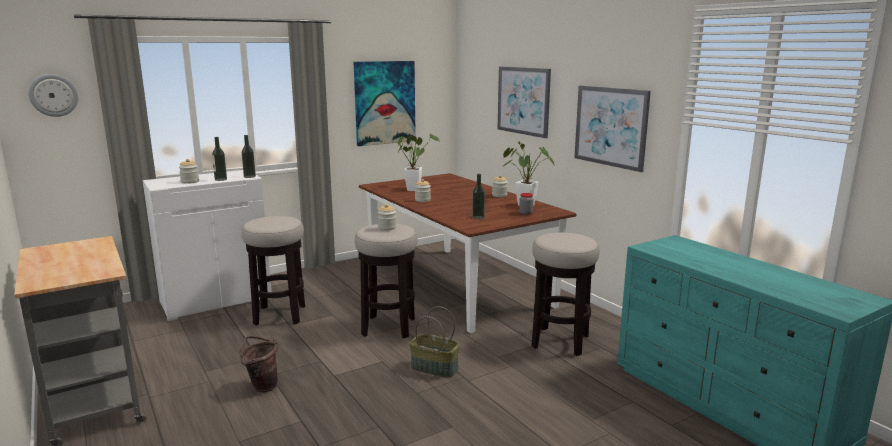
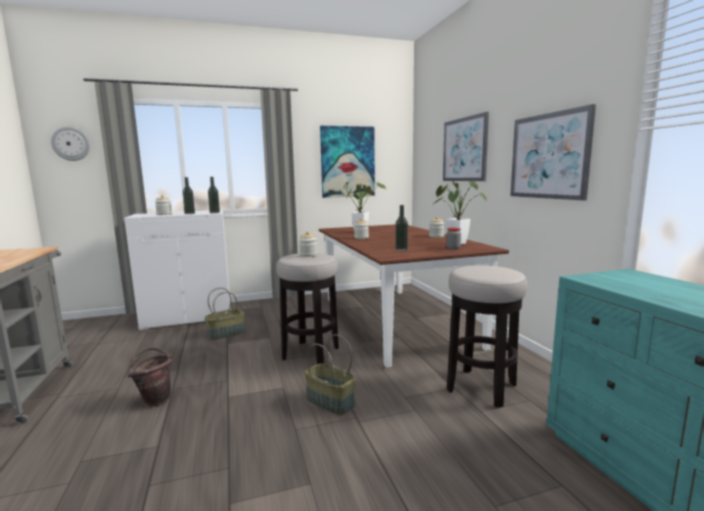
camera: 15 degrees right, 5 degrees down
stool [241,216,305,326] -> basket [205,287,245,340]

